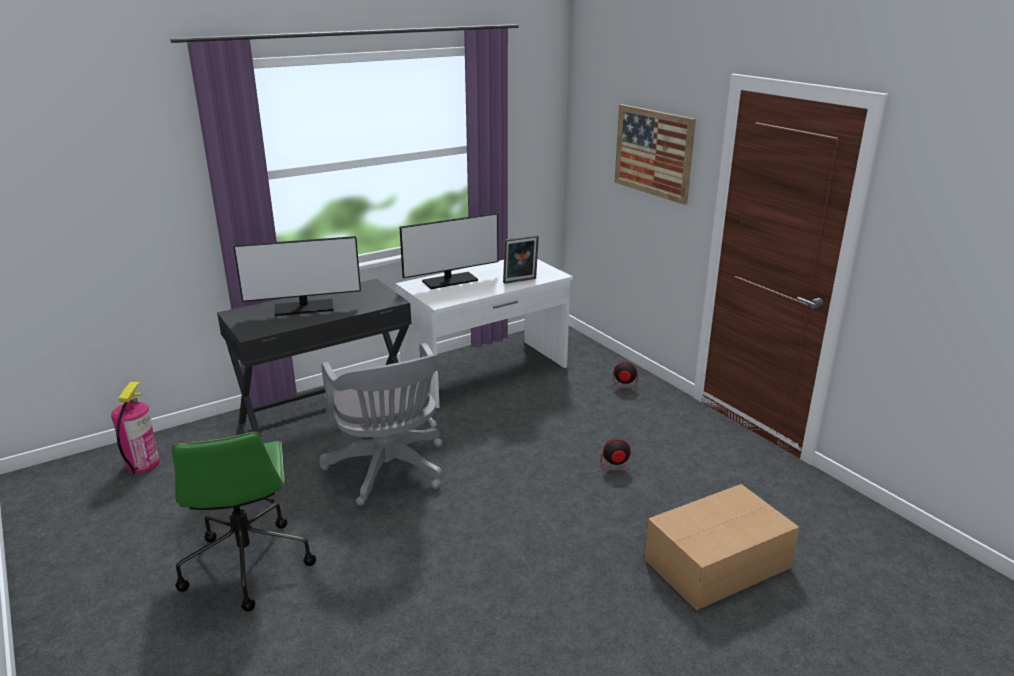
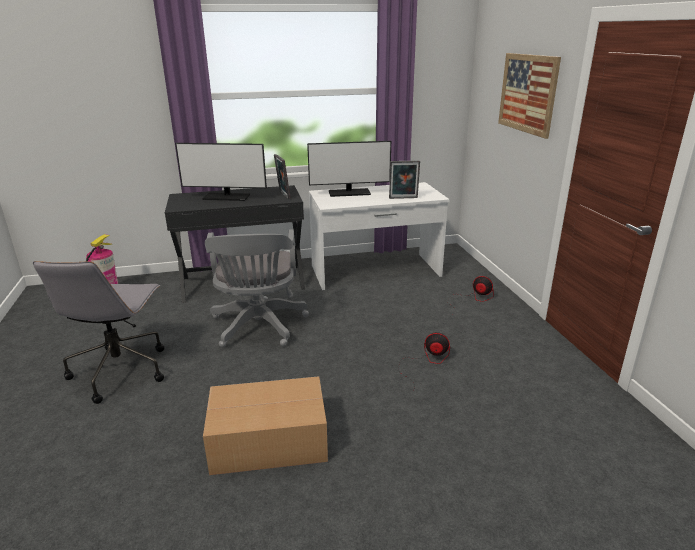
camera: 20 degrees right, 0 degrees up
green office chair [171,432,316,612] -> grey office chair [33,261,164,404]
cardboard box [644,484,799,611] -> cardboard box moved to [203,376,328,475]
none -> picture frame [274,154,291,199]

